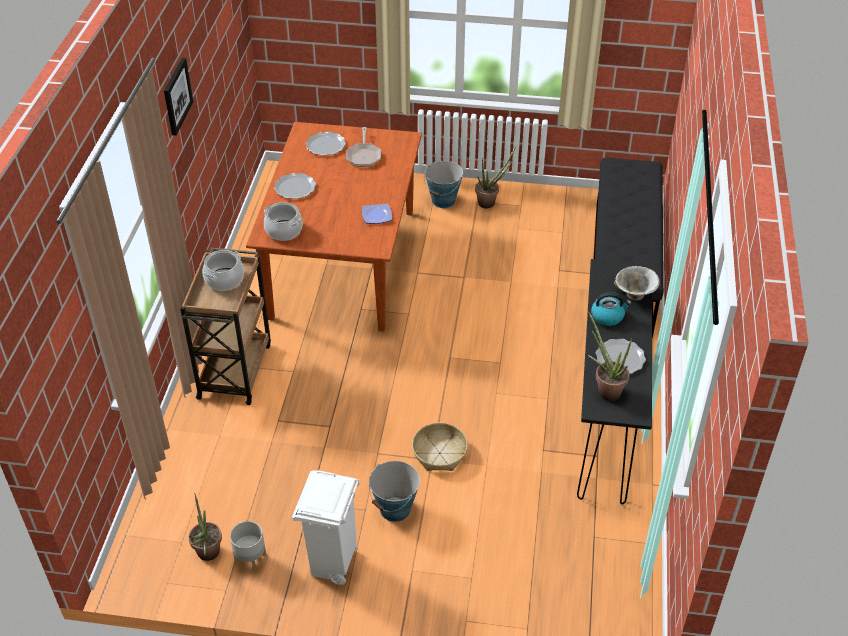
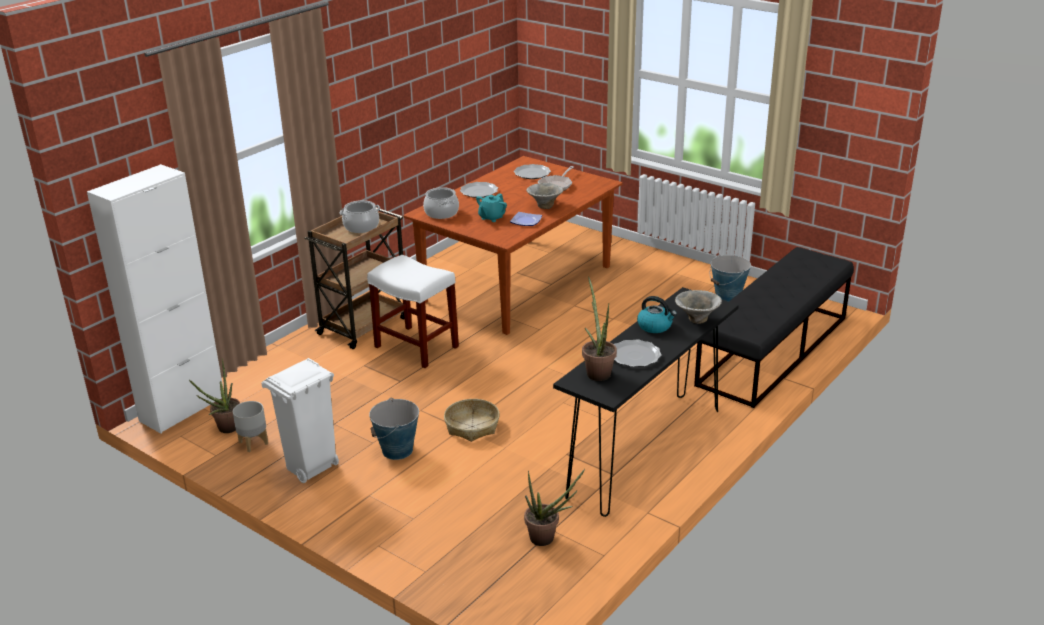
camera: 30 degrees right, 15 degrees down
picture [164,58,193,136] -> none
bucket [424,161,463,208] -> bucket moved to [710,255,751,302]
potted plant [475,146,516,209] -> potted plant moved to [524,469,585,546]
none -> white cabinet [87,164,224,434]
none -> white stool [367,255,459,368]
none -> turquoise teapot [476,193,507,222]
none -> bowl [526,183,563,209]

